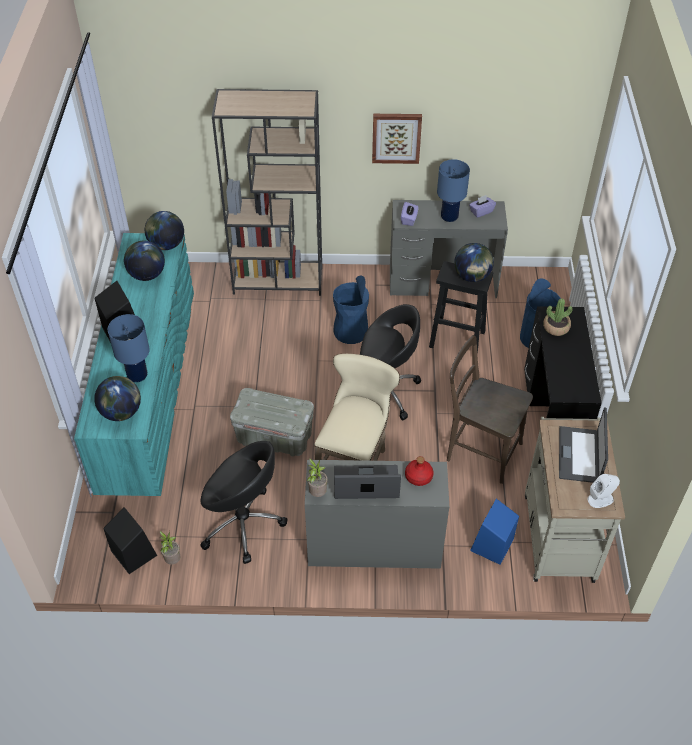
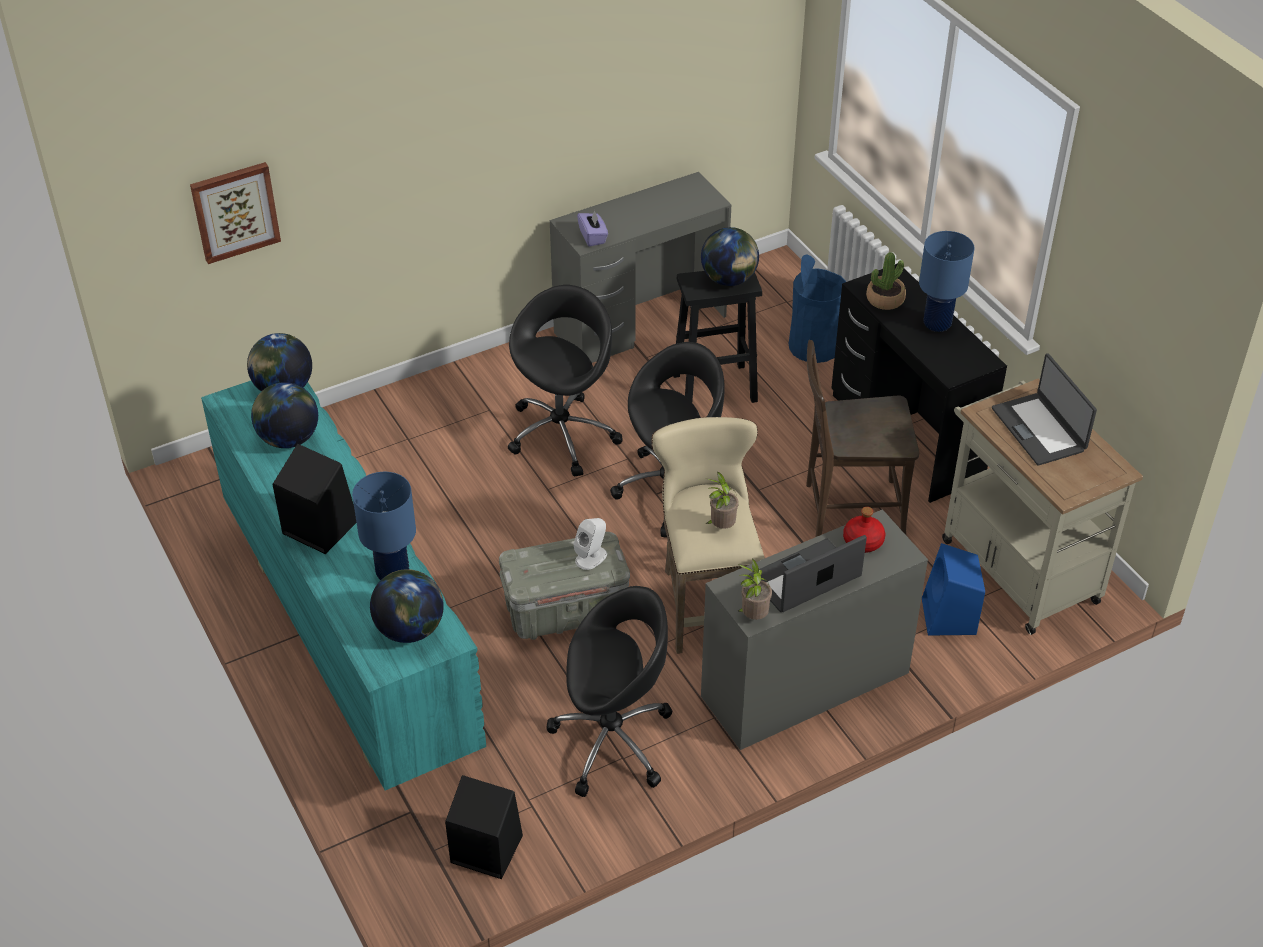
camera: 30 degrees left, 5 degrees down
potted plant [160,531,180,565] -> potted plant moved to [706,472,739,529]
bookcase [212,89,322,296] -> none
blue trash can [333,276,369,344] -> black office chair [508,285,623,476]
picture [372,114,422,164] -> picture moved to [190,162,281,264]
blue table lamp [437,159,470,222] -> blue table lamp moved to [919,231,974,332]
purple tissue box [469,195,496,218] -> none
white speaker [587,474,620,508] -> white speaker moved to [573,518,607,570]

